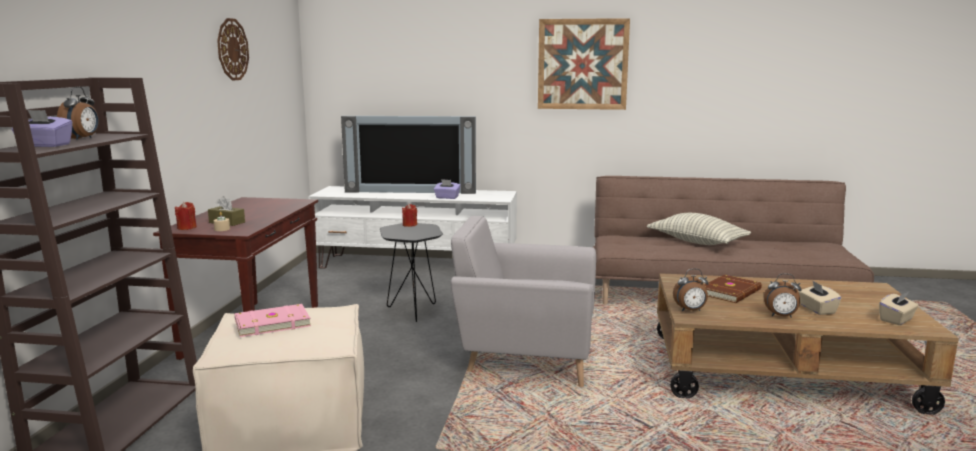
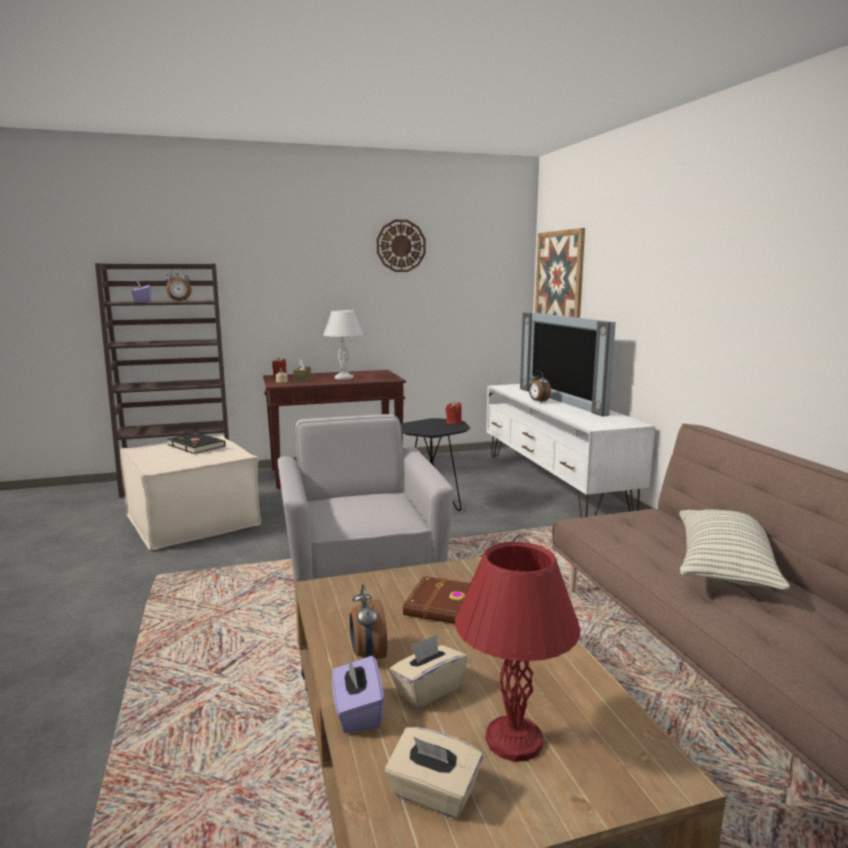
camera: 65 degrees right, 0 degrees up
pink book [235,304,311,337] -> black book [167,433,226,454]
purple tissue box [434,179,461,199] -> purple tissue box moved to [332,655,384,733]
picture [538,18,630,110] -> picture moved to [535,228,585,318]
alarm clock [673,269,709,311] -> alarm clock moved to [529,371,551,403]
none -> white table lamp [323,310,363,380]
none -> red table lamp [455,542,581,762]

